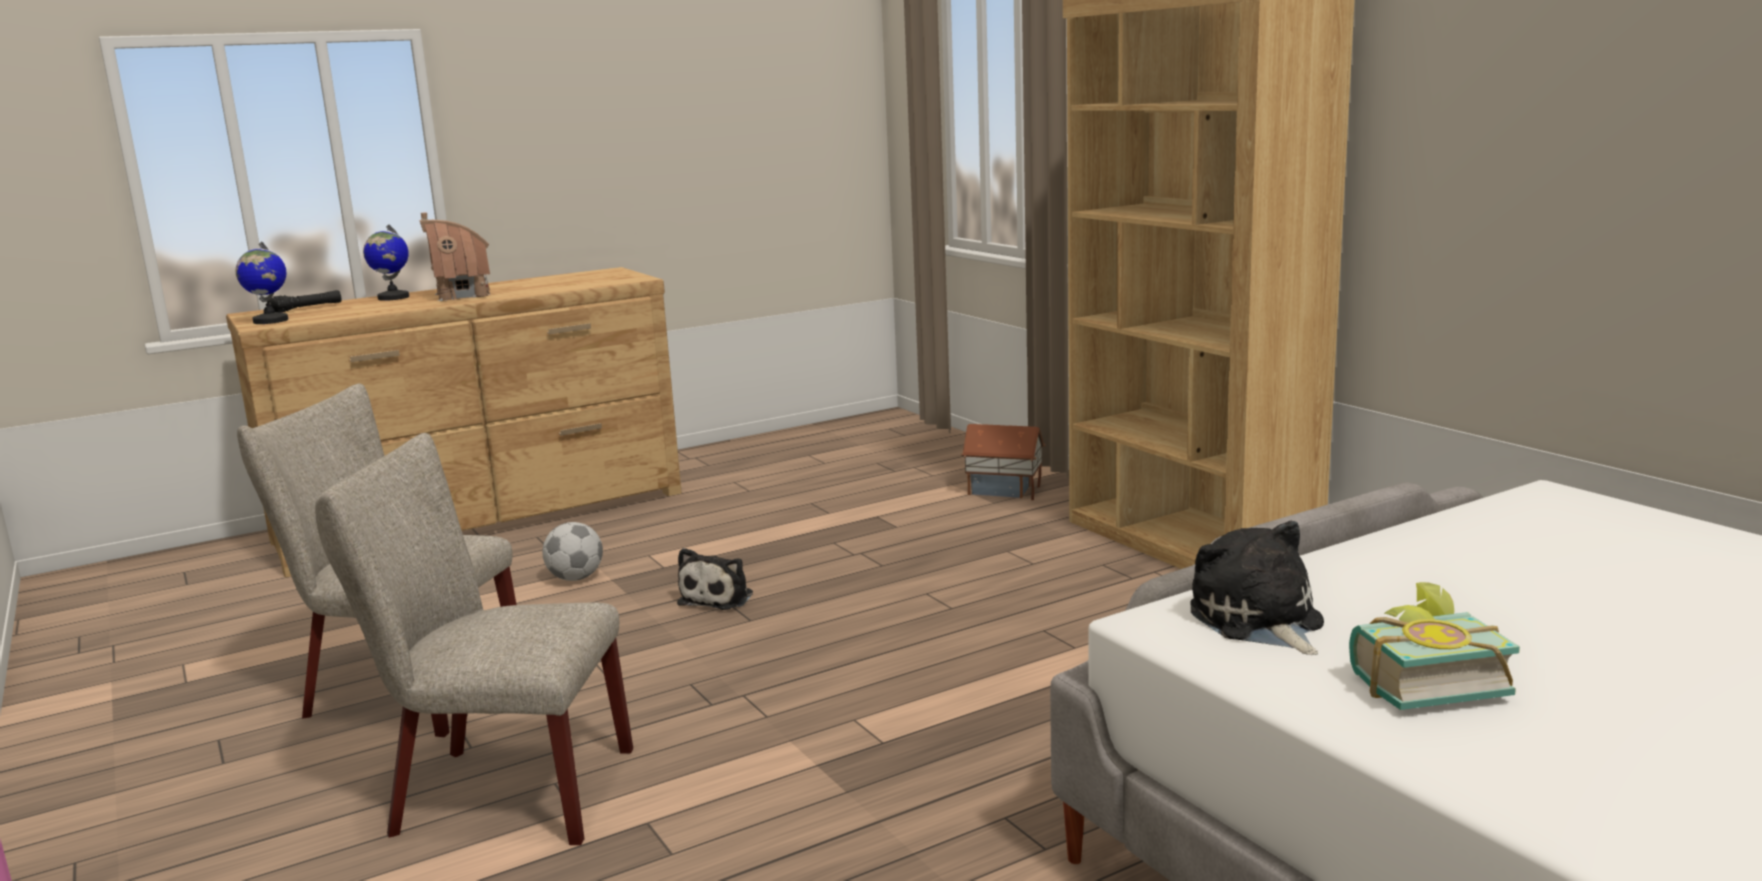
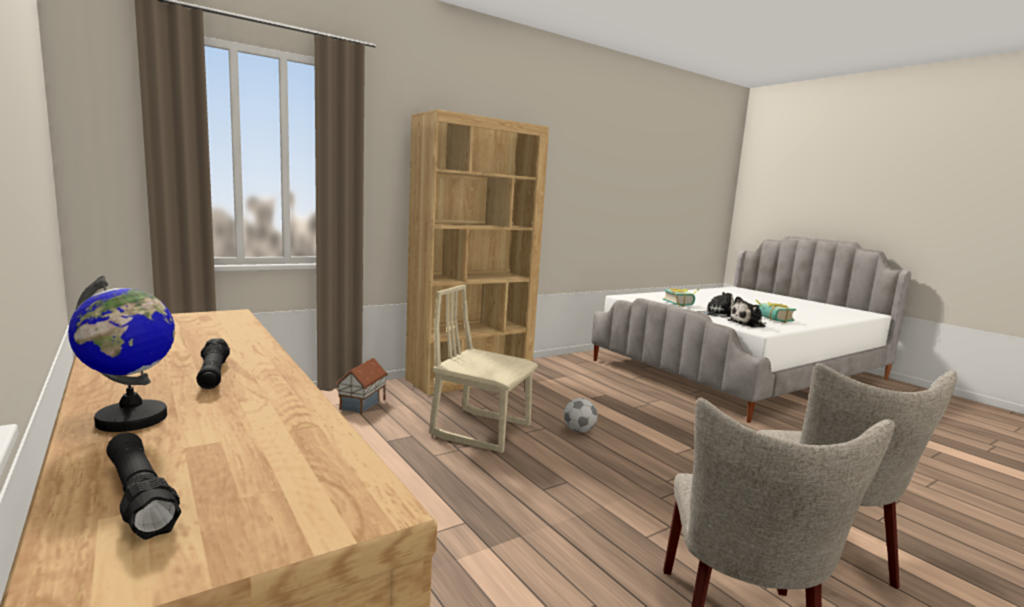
camera: 95 degrees left, 5 degrees down
globe [236,241,288,324] -> none
toy house [420,213,490,301] -> black flashlight [196,338,230,389]
football [542,522,603,581] -> football moved to [564,398,598,433]
plush toy [677,548,753,610] -> plush toy moved to [697,292,734,317]
none -> beige chair [429,285,538,453]
none -> book [663,288,699,307]

